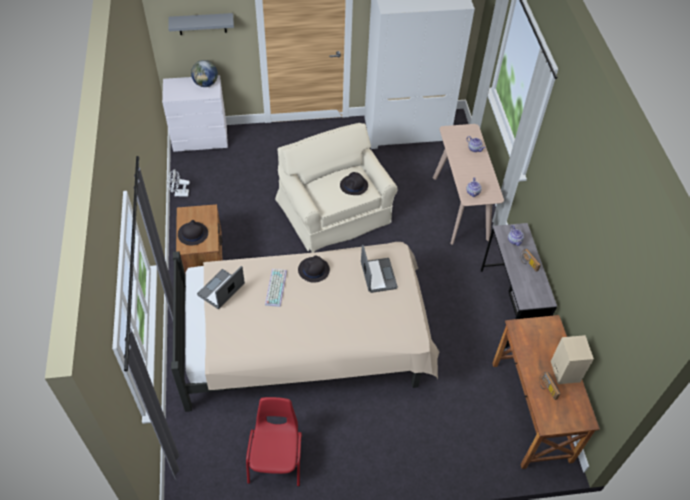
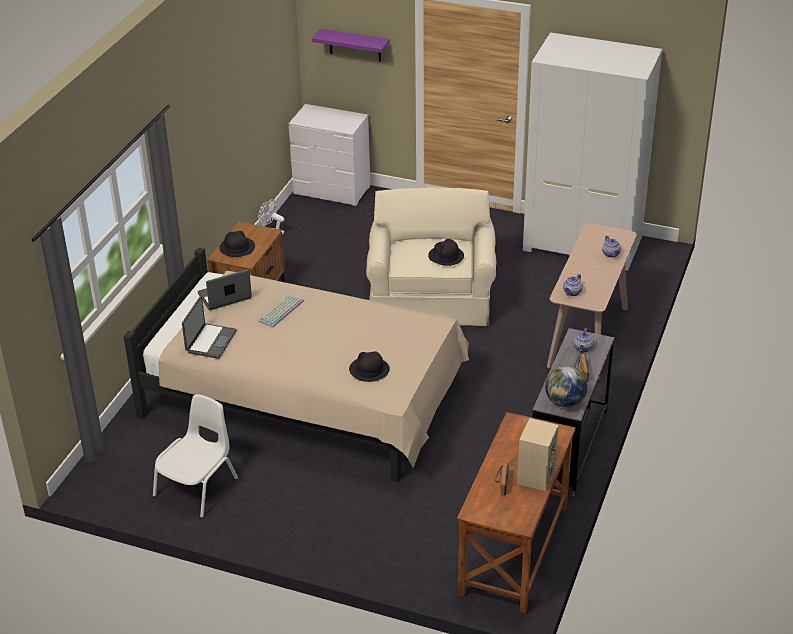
camera: 30 degrees right, 15 degrees down
grey shelf [168,13,234,35] -> purple shelf [312,29,390,62]
globe [191,60,218,87] -> globe moved to [545,366,587,408]
red chair [246,397,302,487] -> white chair [153,394,238,518]
black hat [298,256,330,283] -> black hat moved to [349,351,389,382]
laptop [361,245,398,293] -> laptop moved to [182,296,237,359]

